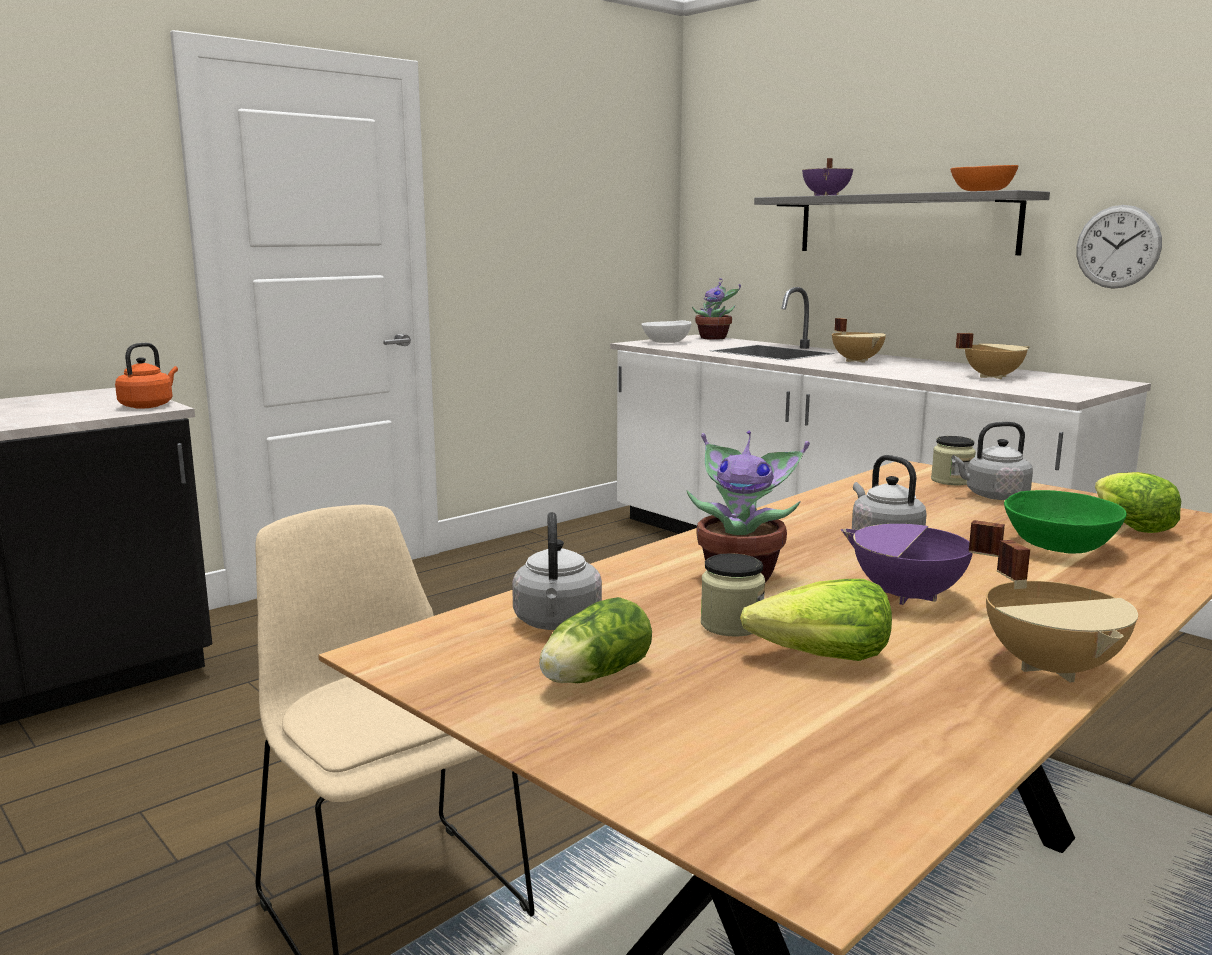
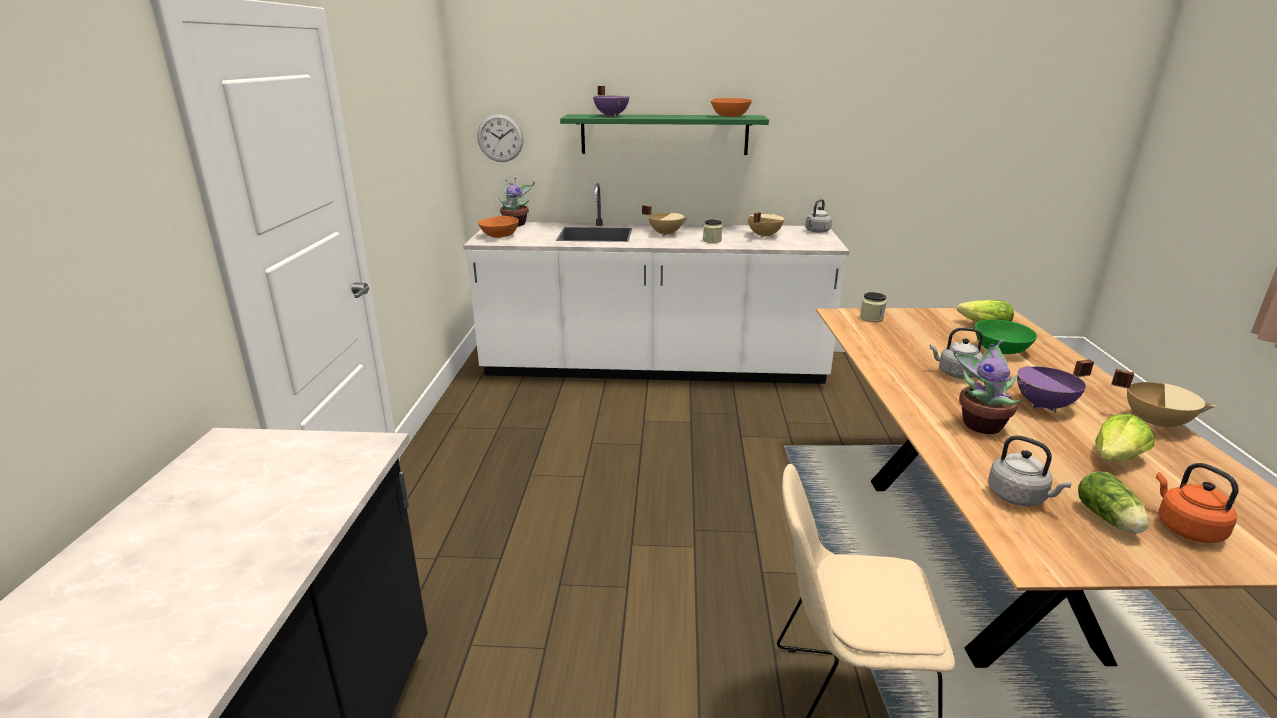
camera: 45 degrees left, 10 degrees up
orange kettle [115,343,178,409] -> orange kettle moved to [1156,463,1239,543]
white bowl [641,320,692,343] -> orange bowl [478,216,519,238]
jar [701,553,765,637] -> jar moved to [703,219,722,243]
grey shelf [754,190,1050,255] -> green shelf [560,114,769,155]
grey kettle [952,422,1033,500] -> grey kettle moved to [805,199,832,233]
wall clock [1076,205,1162,289] -> wall clock moved to [477,114,523,162]

